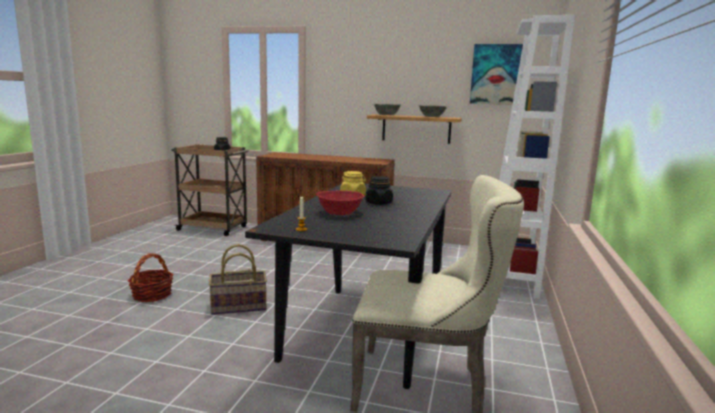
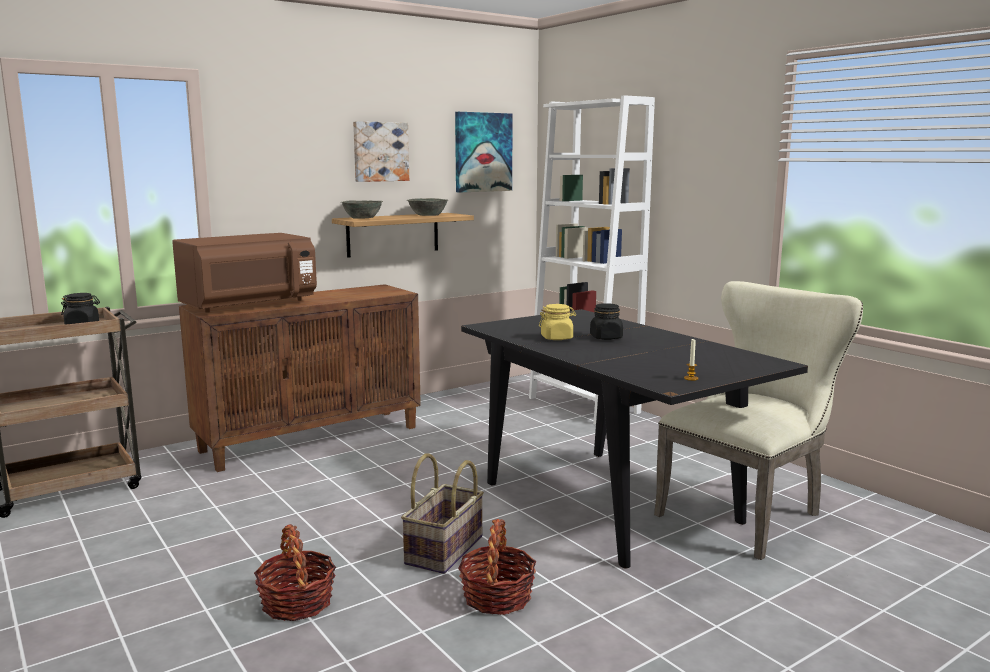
camera: 50 degrees left, 0 degrees up
red bowl [316,191,365,215] -> none
none -> brown microwave [172,233,317,313]
none -> picture [353,121,409,182]
none -> basket [458,519,536,615]

